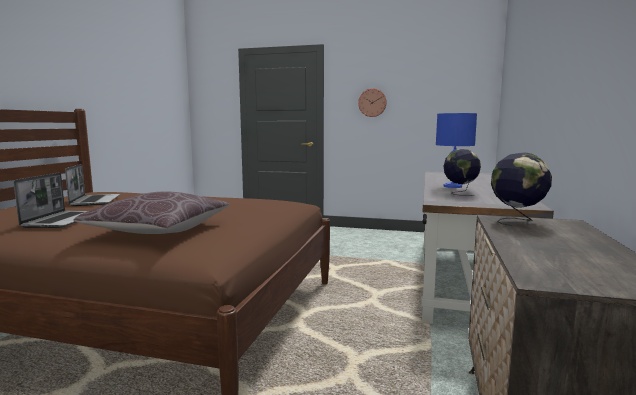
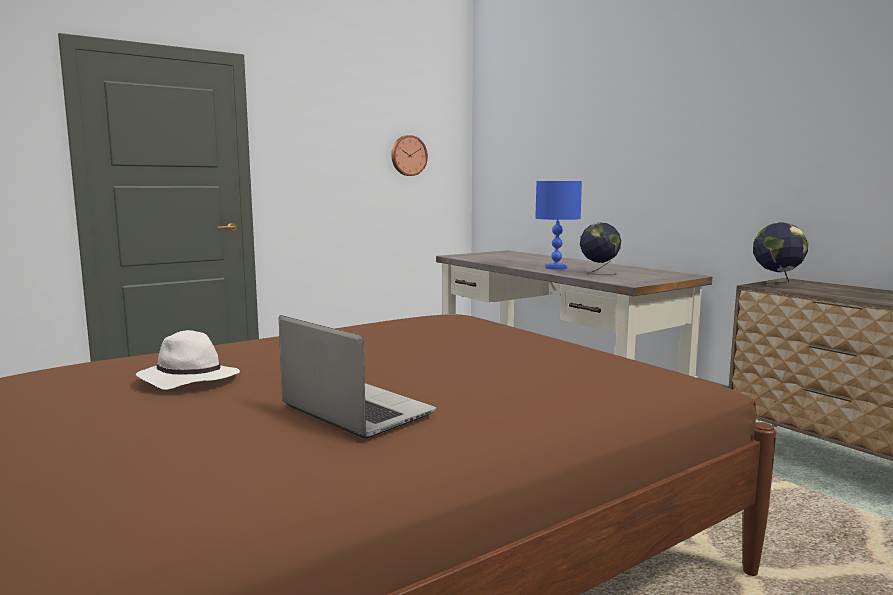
camera: 50 degrees left, 0 degrees up
laptop [65,164,120,206] -> white hat [136,330,240,390]
brown pillow [74,192,230,234] -> none
wall clock [358,88,387,117] -> wall clock moved to [391,135,428,176]

